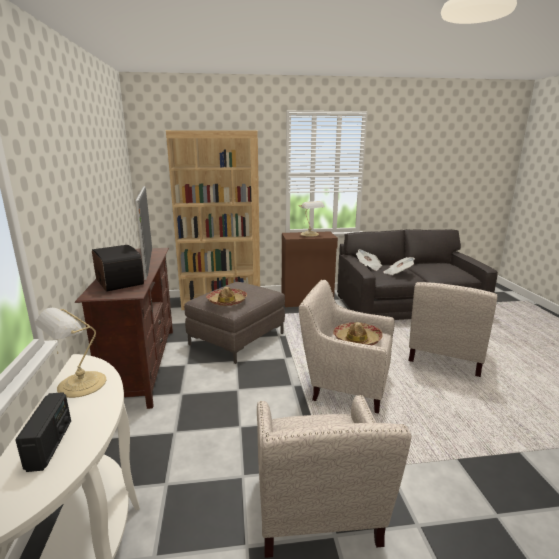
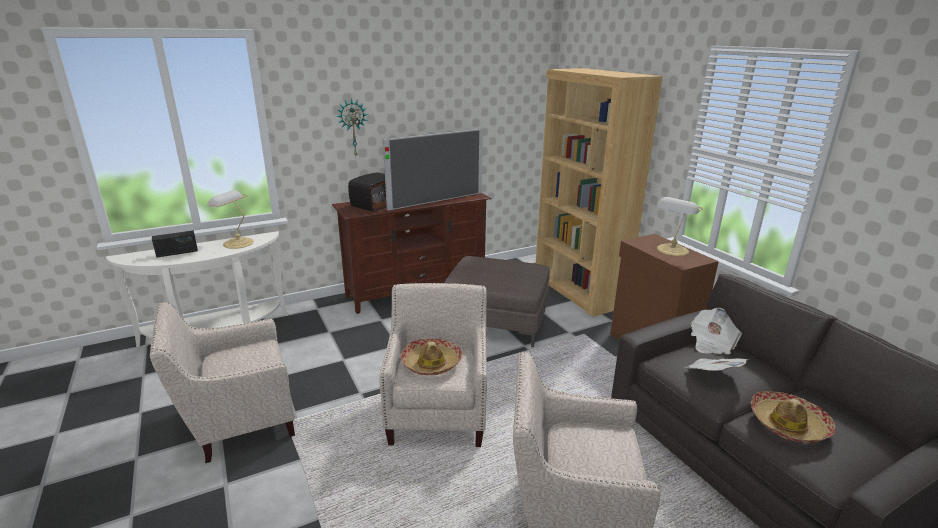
camera: 70 degrees right, 5 degrees up
hat [206,287,247,306] -> hat moved to [751,391,835,443]
none -> wall clock [337,98,368,156]

